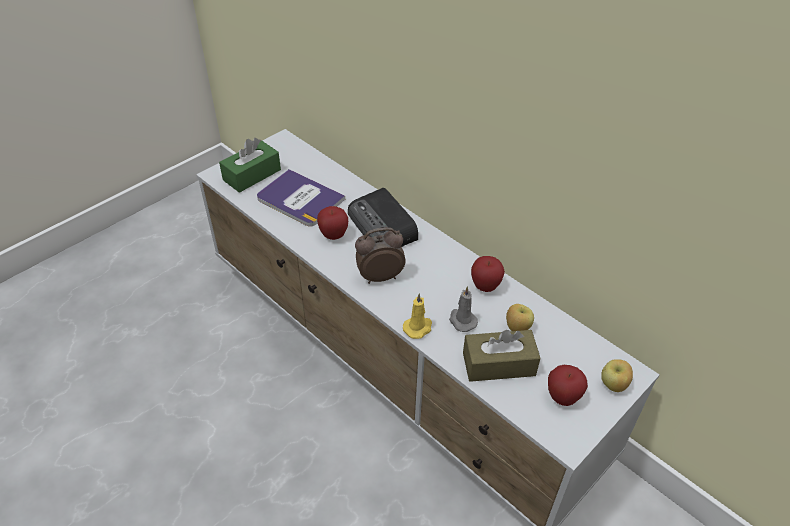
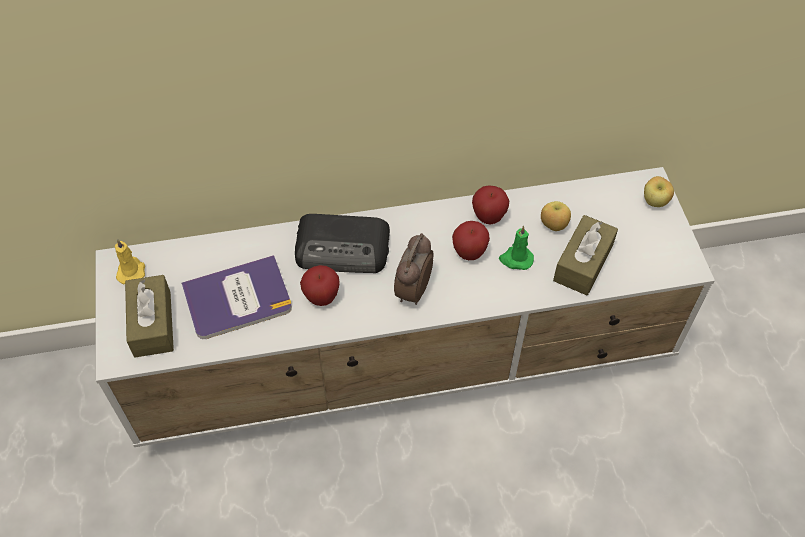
camera: 55 degrees left, 10 degrees up
green tissue box [219,138,281,193] -> brown tissue box [125,275,174,357]
yellow candle [403,293,432,339] -> yellow candle moved to [115,239,145,284]
grey candle [449,286,478,332] -> green candle [499,225,534,270]
apple [548,365,588,406] -> apple moved to [452,221,490,260]

